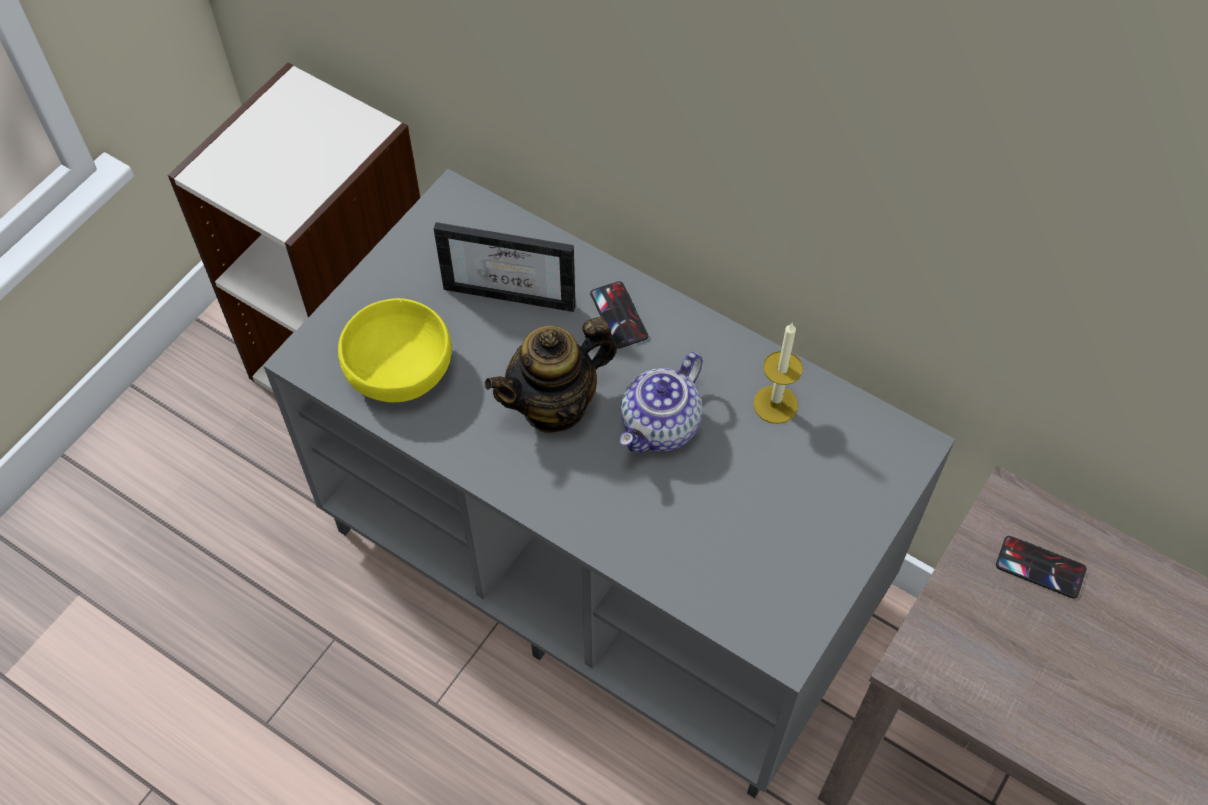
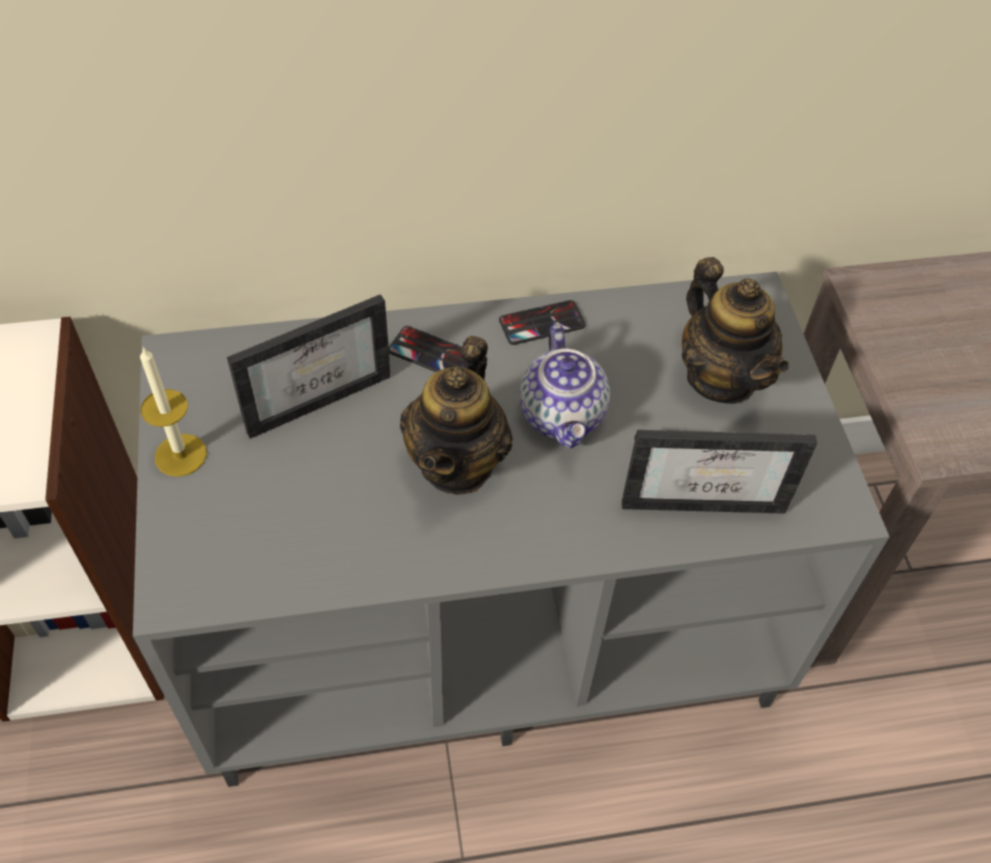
camera: 45 degrees left, 5 degrees down
yellow bowl [338,298,452,402] -> none
candle [753,322,803,424] -> candle moved to [140,347,207,477]
phone [996,536,1086,598] -> phone moved to [499,300,586,345]
none -> picture frame [622,430,817,514]
none -> teapot [681,257,789,404]

